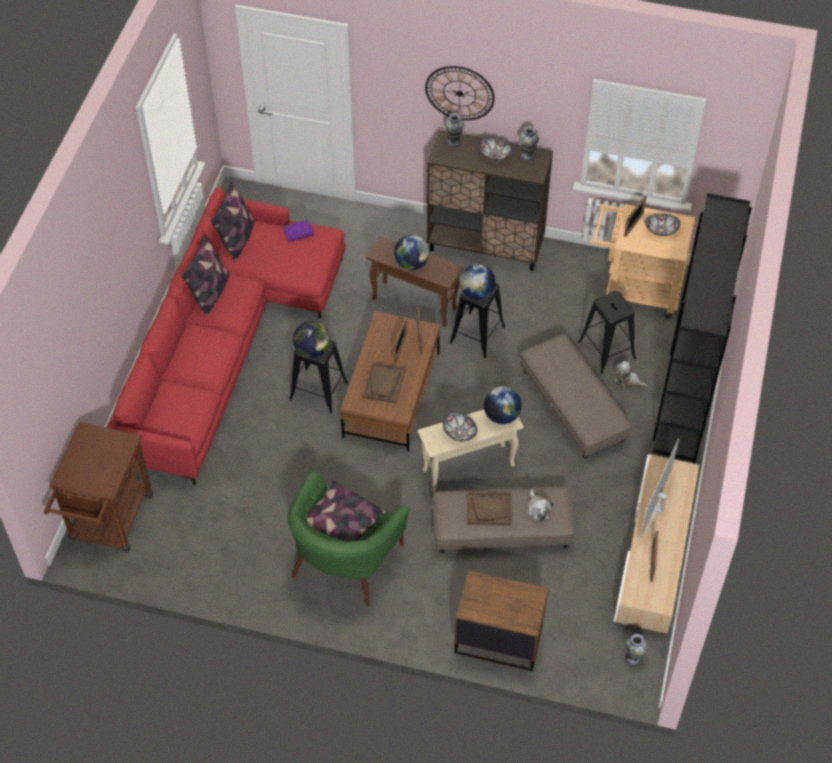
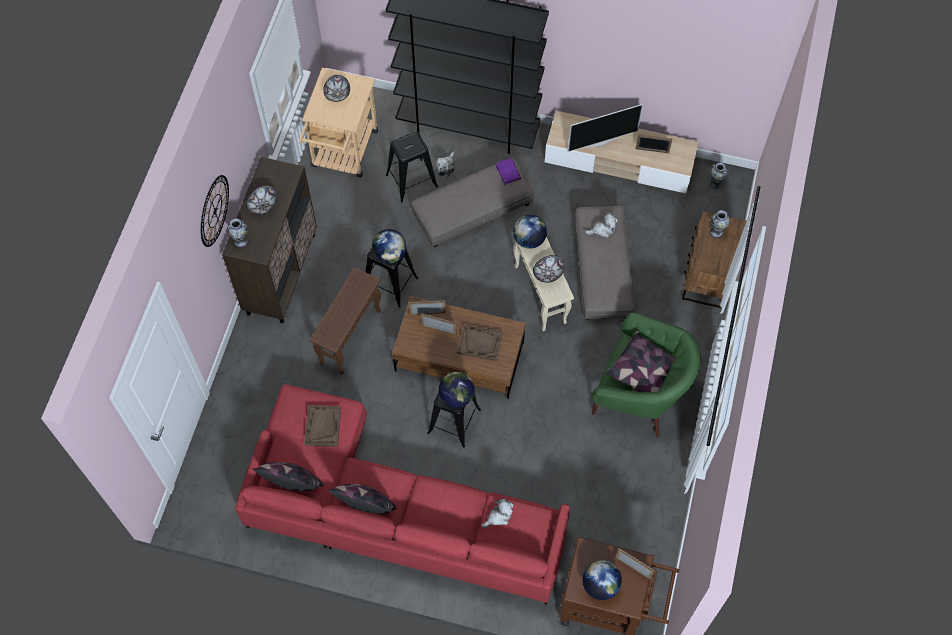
camera: 90 degrees left, 10 degrees up
purple book [283,219,314,242] -> purple book moved to [496,158,521,185]
globe [394,235,430,270] -> globe moved to [582,560,622,600]
brown tray [466,492,512,526] -> brown tray moved to [304,405,341,447]
vase [519,126,539,160] -> vase moved to [710,210,730,238]
picture frame [624,195,646,237] -> picture frame moved to [615,548,655,580]
television [639,438,679,540] -> television turned 45 degrees counterclockwise [567,104,643,152]
none -> plush toy [481,498,513,528]

